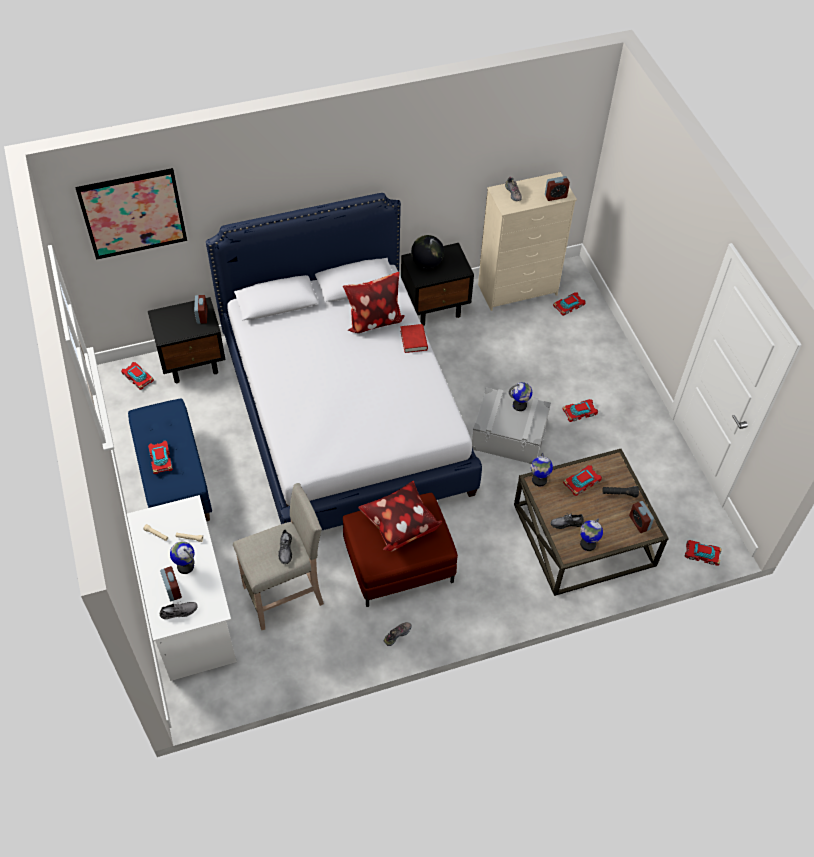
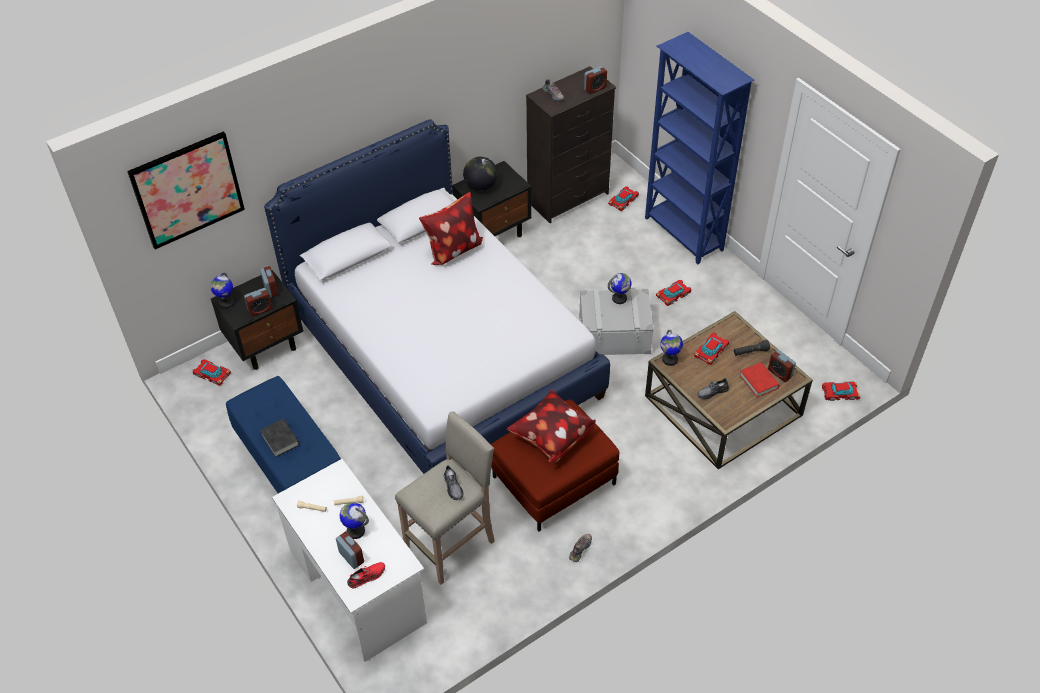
camera: 15 degrees left, 5 degrees down
toy car [148,441,173,474] -> black book [260,419,299,457]
grey shoe [160,602,198,619] -> red shoe [347,562,385,588]
red book [400,324,428,353] -> red book moved to [739,362,780,398]
beige dresser [478,172,577,311] -> black dresser [526,66,616,223]
globe [580,518,603,551] -> globe moved to [210,273,234,308]
none -> alarm clock [244,288,272,317]
none -> blue bookcase [645,32,754,265]

